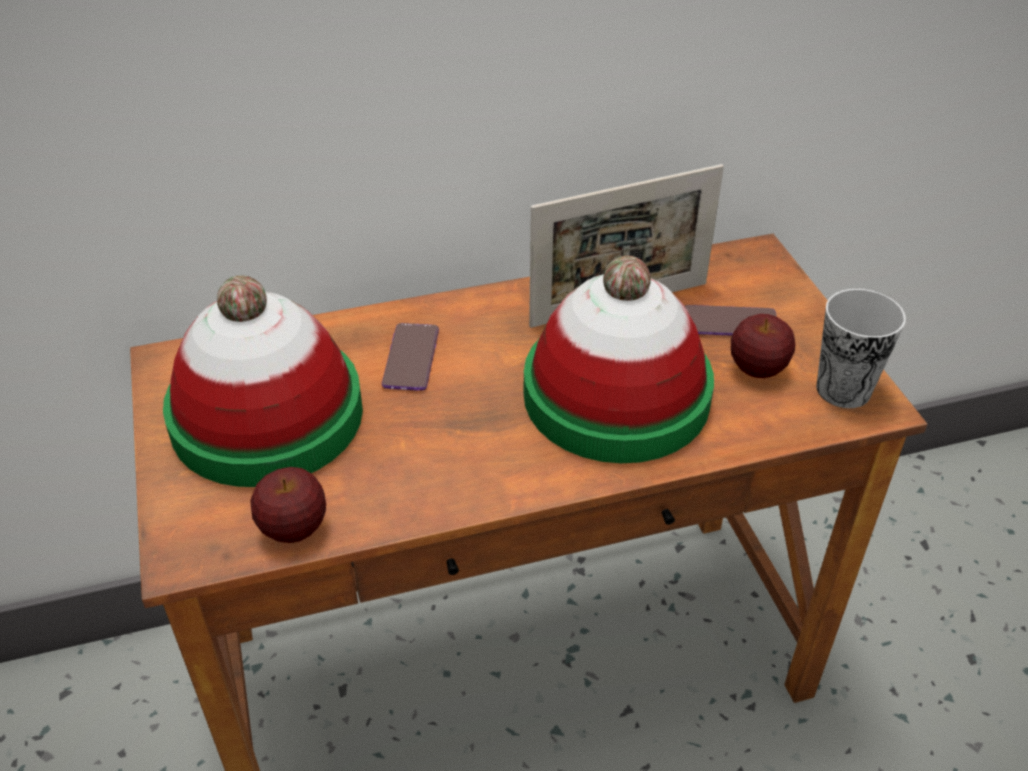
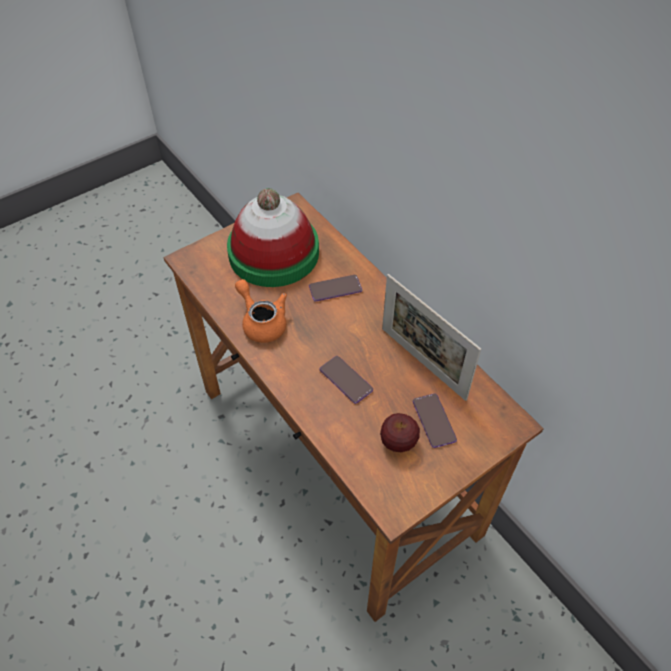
camera: 70 degrees right, 10 degrees up
apple [250,467,326,543] -> none
hat [524,255,714,463] -> phone [319,356,373,404]
cup [816,289,906,408] -> none
none -> orange teapot [235,279,287,343]

